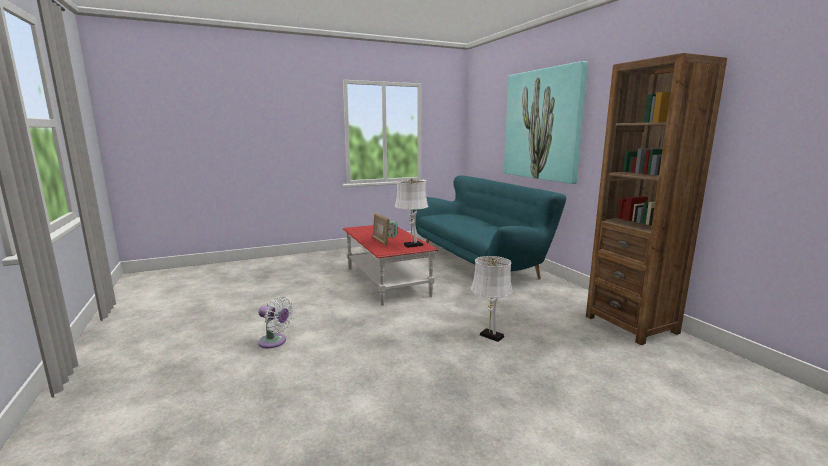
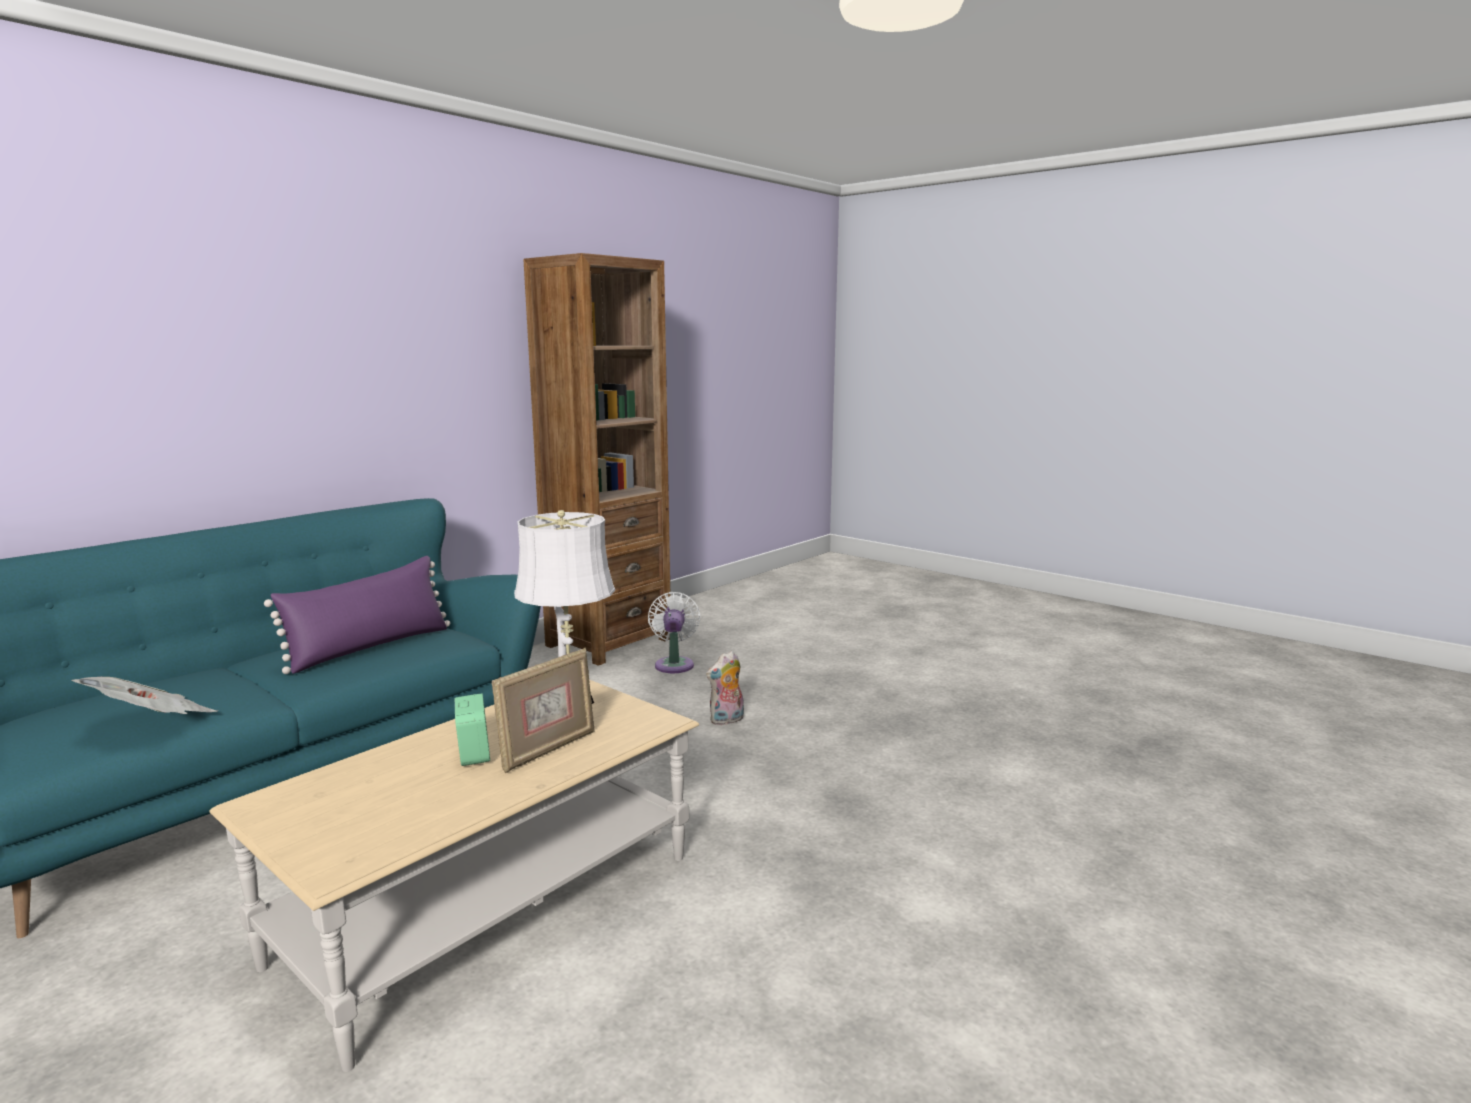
camera: 115 degrees left, 0 degrees up
white fan [258,296,293,348] -> white fan moved to [648,592,700,673]
red coffee table [343,225,438,306] -> beige coffee table [209,680,699,1072]
white table lamp [471,256,513,342] -> plush toy [706,651,744,725]
picture [504,61,588,184] -> none
none -> newspaper [71,677,218,714]
none -> purple pillow [264,556,450,674]

